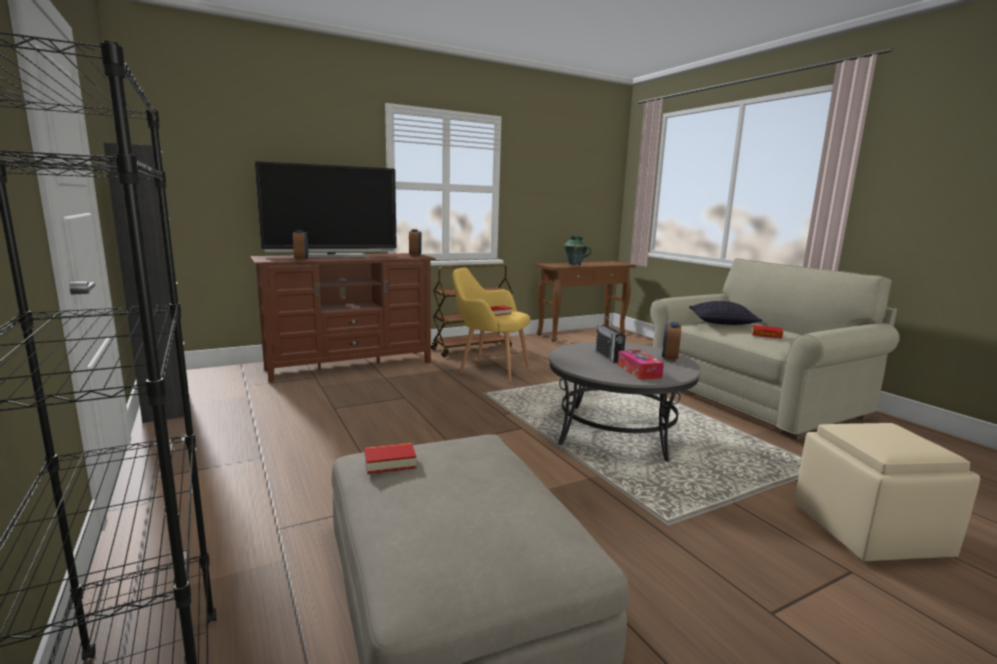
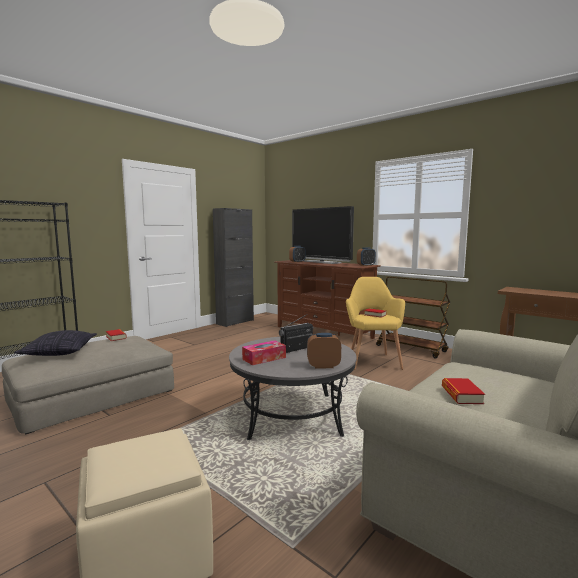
camera: 70 degrees right, 5 degrees down
vase [564,236,592,266] -> none
pillow [689,301,763,325] -> pillow moved to [14,330,97,356]

